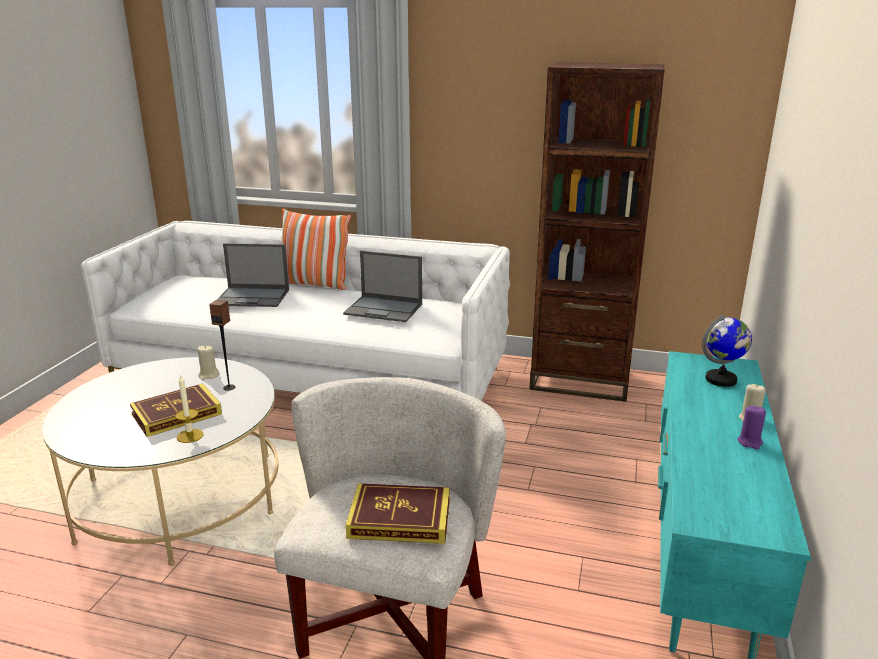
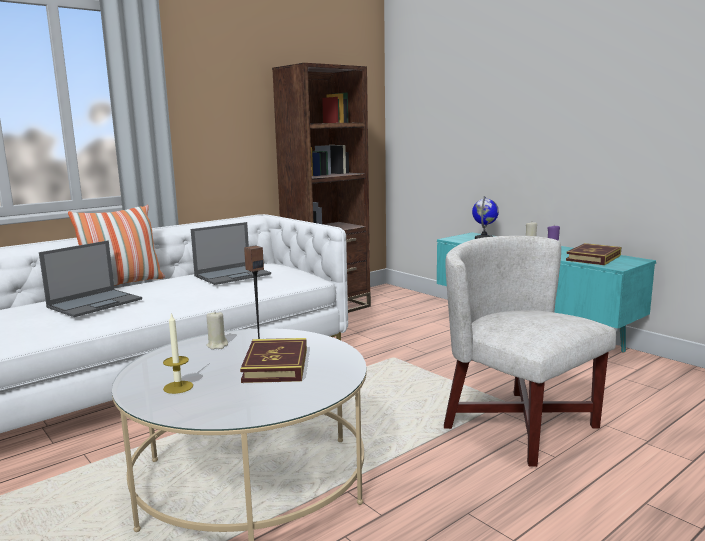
camera: 55 degrees left, 10 degrees down
candle [175,374,203,443] -> candle moved to [163,313,193,394]
book [346,483,450,544] -> book moved to [566,243,621,265]

